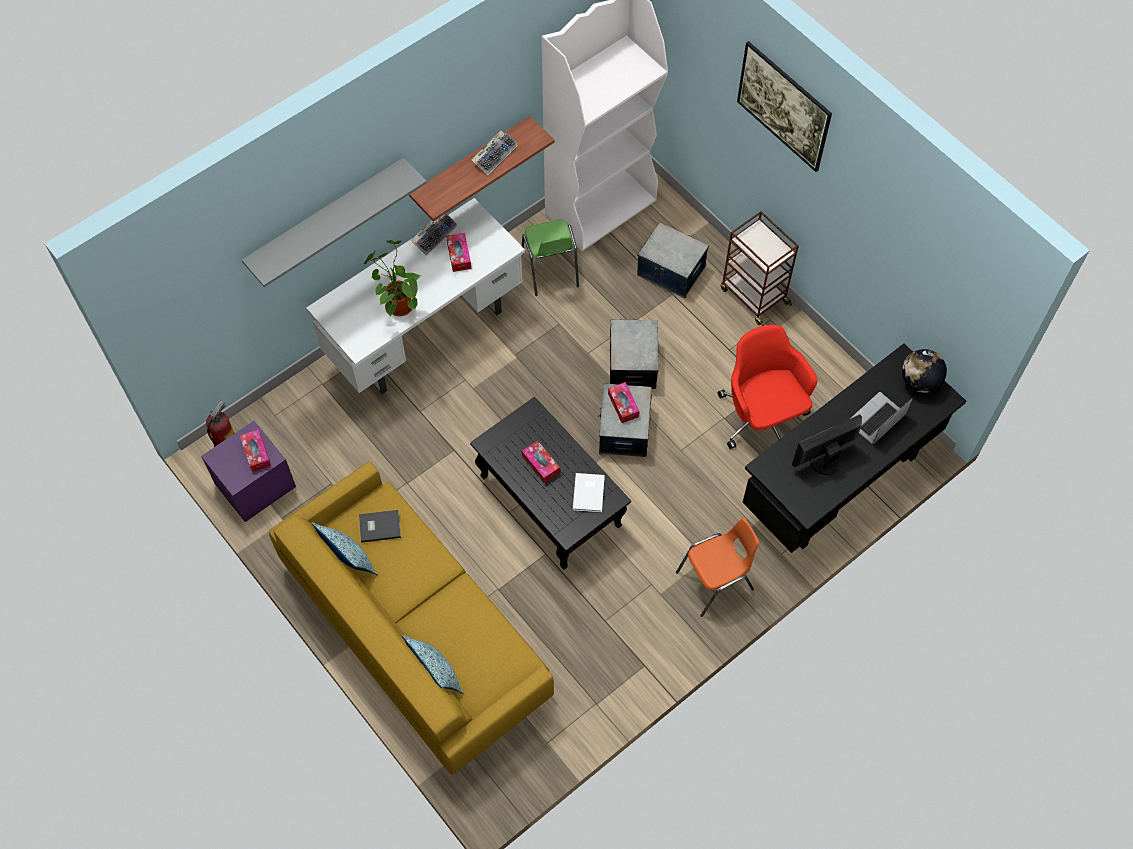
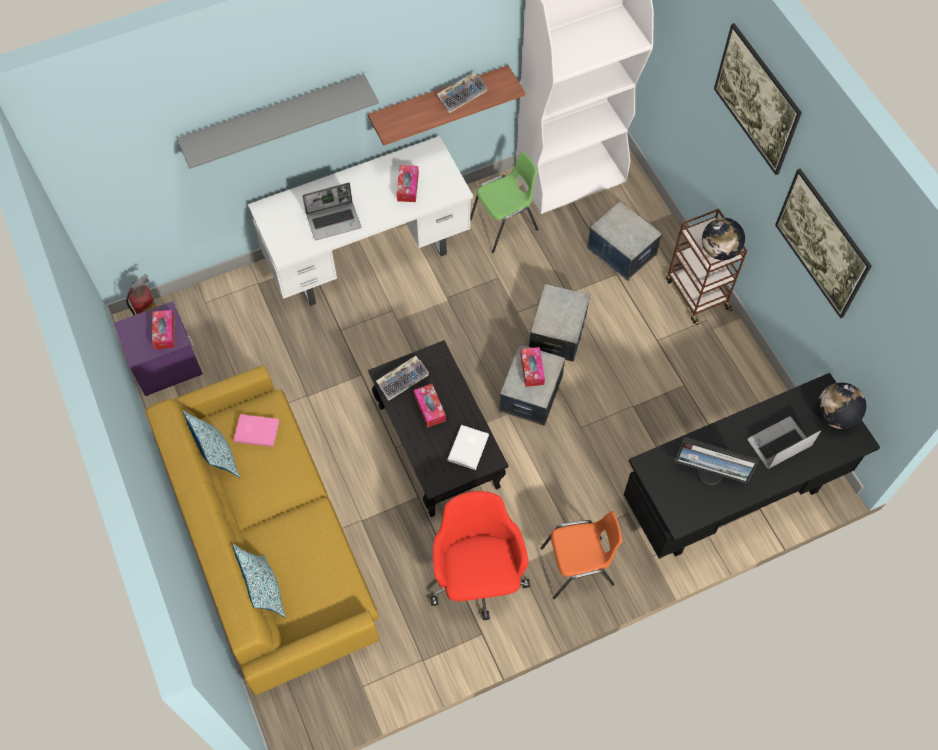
camera: 15 degrees right, 0 degrees up
grey book [359,510,401,543] -> pink book [234,414,279,447]
potted plant [364,240,422,316] -> laptop [302,183,361,240]
keyboard [411,214,457,256] -> keyboard moved to [376,356,429,400]
green chair [522,219,579,296] -> green chair turned 120 degrees counterclockwise [470,152,539,253]
red office chair [718,325,817,449] -> red office chair moved to [430,491,530,620]
monitor [792,414,862,475] -> monitor turned 150 degrees counterclockwise [675,437,759,486]
none -> globe [702,218,745,260]
none -> picture [775,169,872,319]

